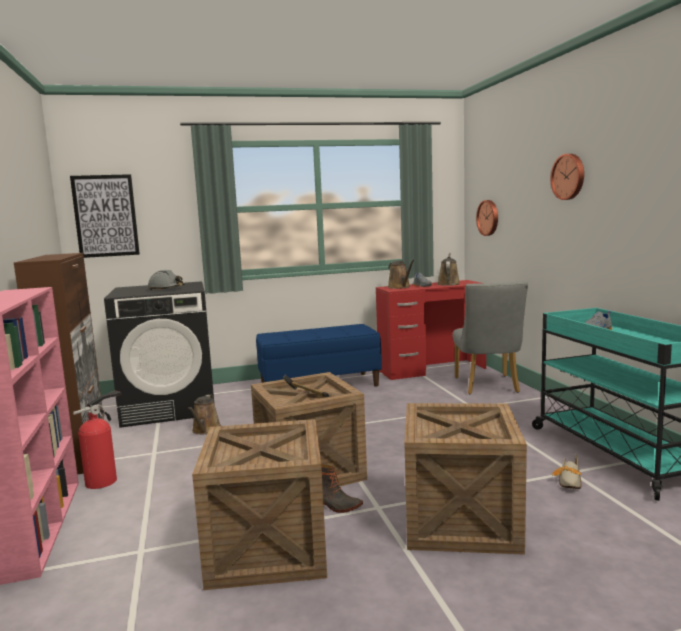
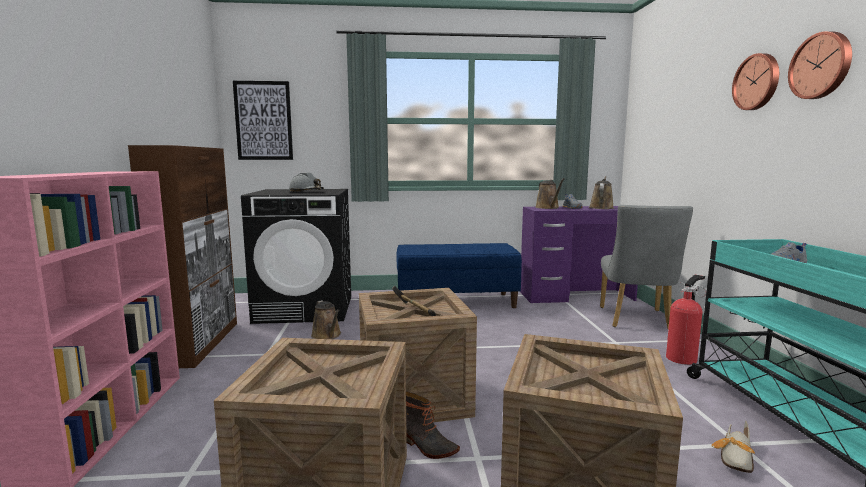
camera: 10 degrees right, 0 degrees up
fire extinguisher [73,391,122,489] -> fire extinguisher moved to [666,275,706,365]
brown watering can [188,395,221,434] -> brown watering can turned 45 degrees counterclockwise [311,300,341,339]
red desk [376,280,486,380] -> purple desk [520,206,638,303]
wall clock [476,200,498,236] -> wall clock moved to [788,31,852,99]

